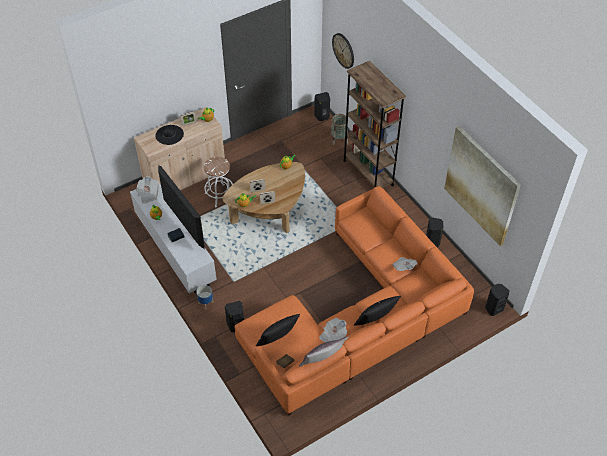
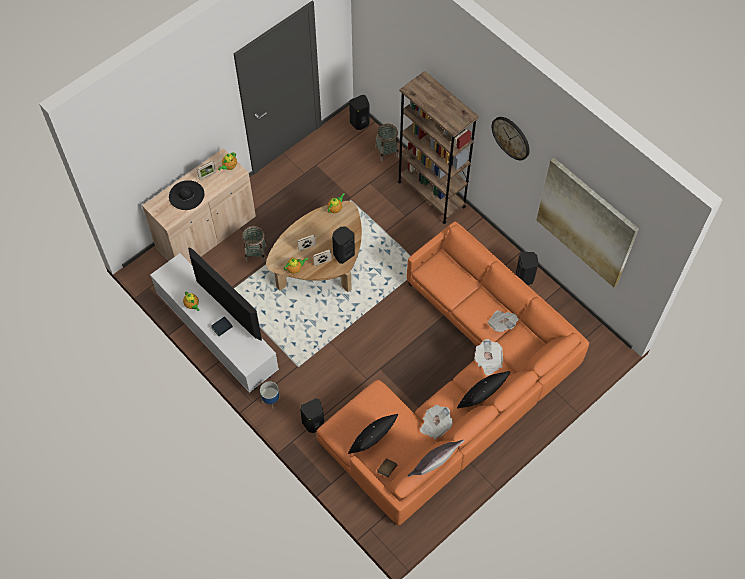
camera: 10 degrees left, 10 degrees up
newspaper [136,176,159,204] -> newspaper moved to [474,339,503,376]
white stool [204,157,233,207] -> basket [242,226,267,262]
wall clock [332,33,354,69] -> wall clock moved to [492,117,530,160]
black speaker [485,284,509,316] -> black speaker moved to [332,226,355,264]

